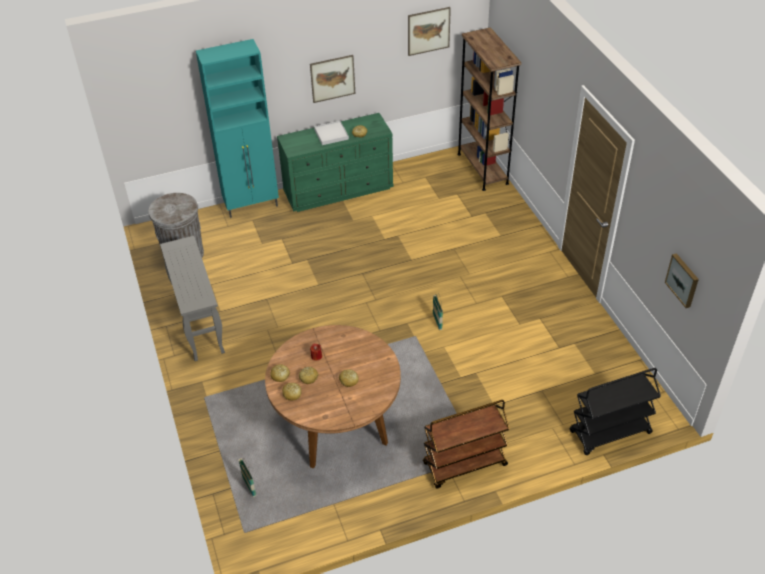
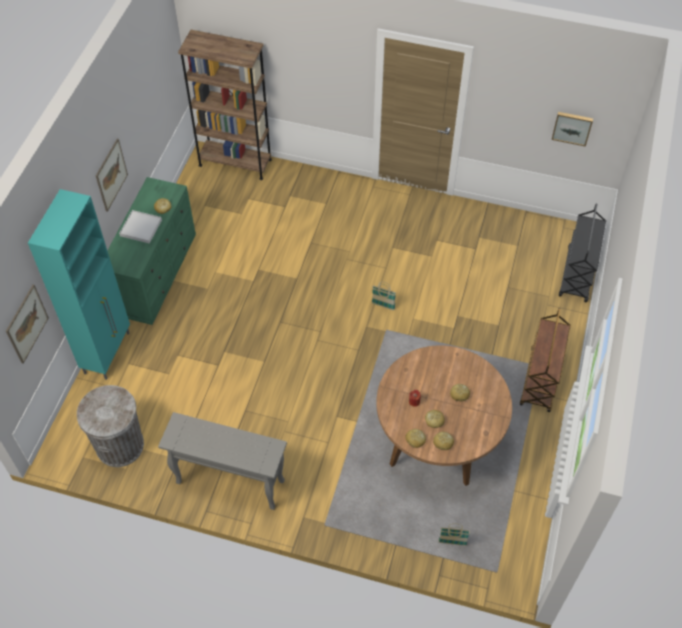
camera: 55 degrees left, 10 degrees up
picture [408,7,451,56] -> picture moved to [6,285,49,364]

